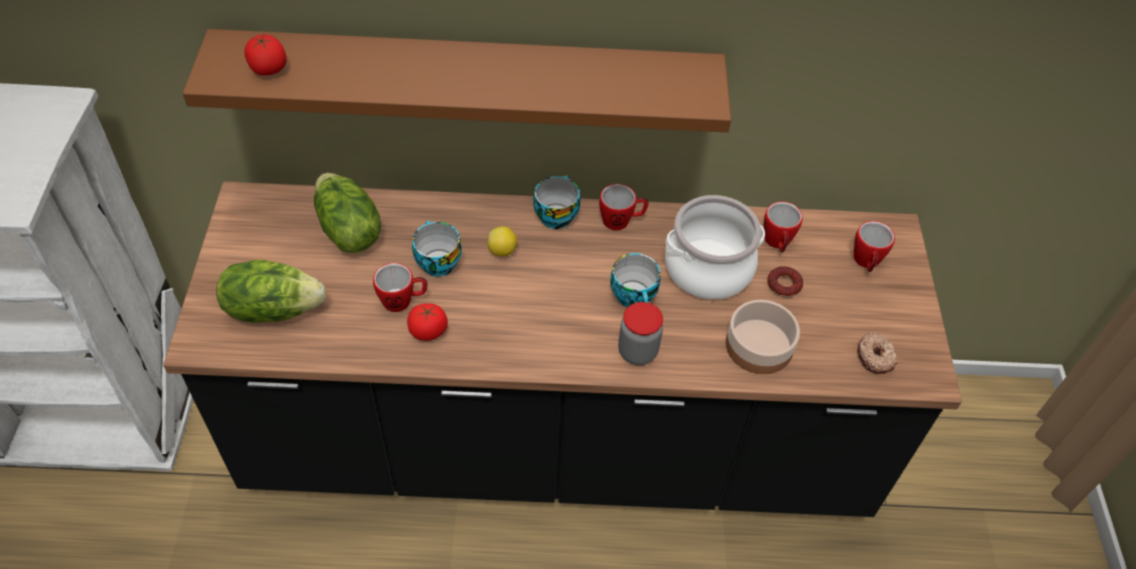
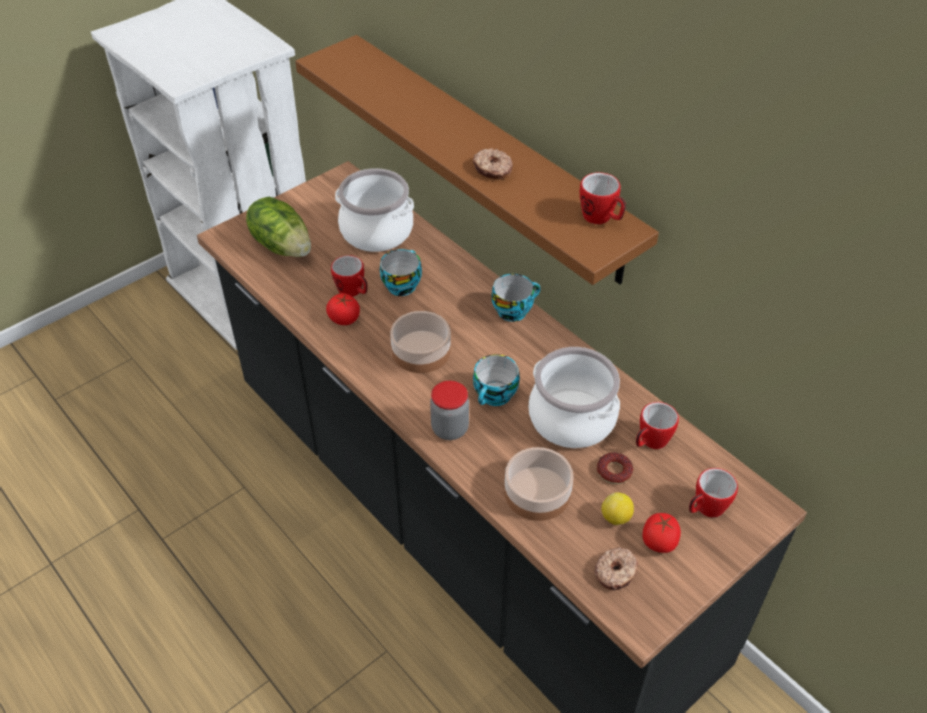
camera: 50 degrees right, 5 degrees down
tomato [244,33,287,76] -> tomato moved to [642,513,681,553]
lettuce [314,173,381,253] -> cooking pot [335,168,414,252]
lemon [488,227,517,256] -> lemon moved to [601,492,634,525]
mug [599,184,648,230] -> mug moved to [580,172,626,224]
none -> bowl [390,311,451,373]
none -> donut [473,148,513,179]

